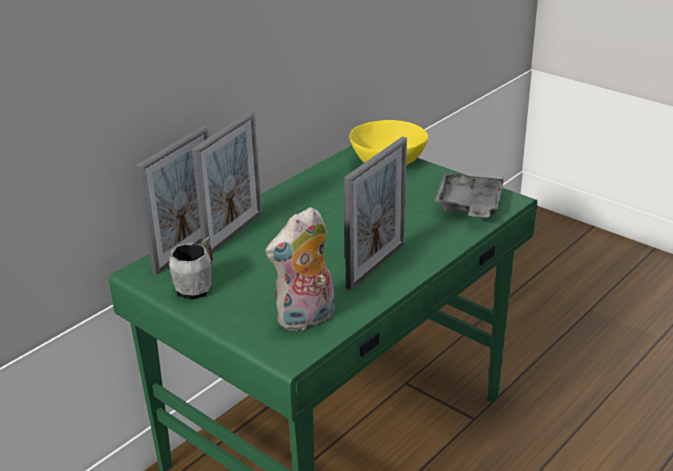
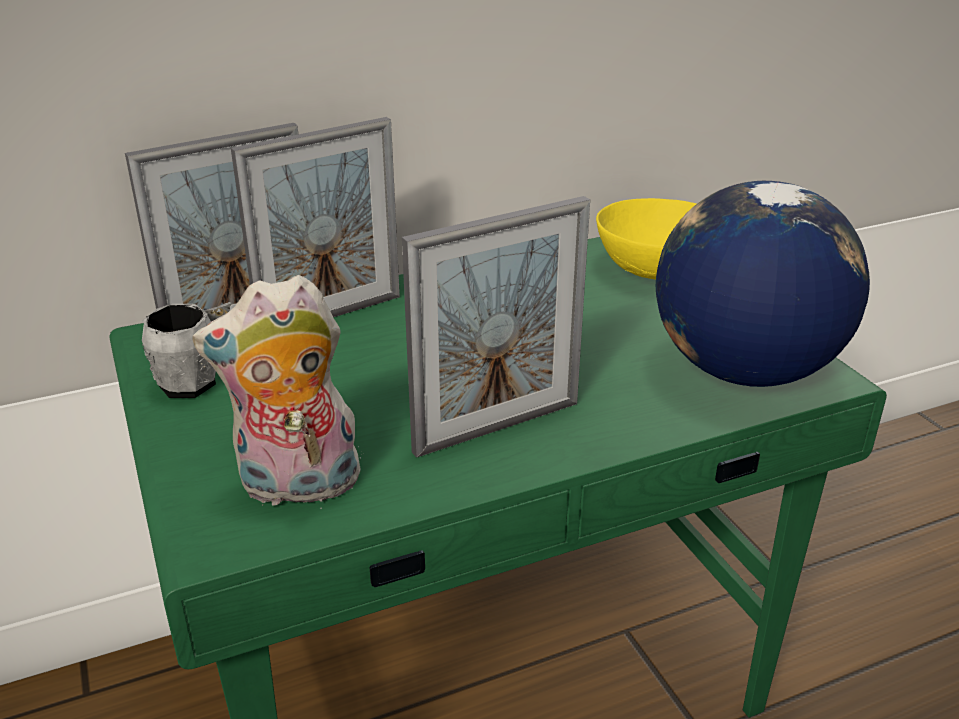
camera: 25 degrees right, 0 degrees up
grey tray [434,172,505,218] -> globe [656,181,870,387]

